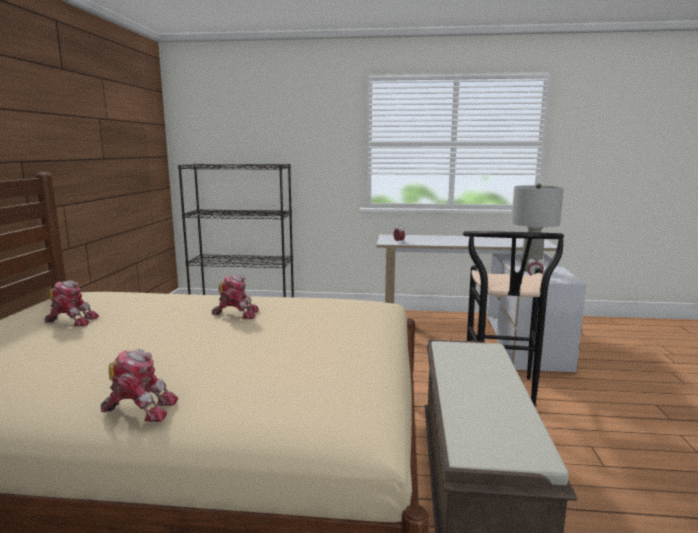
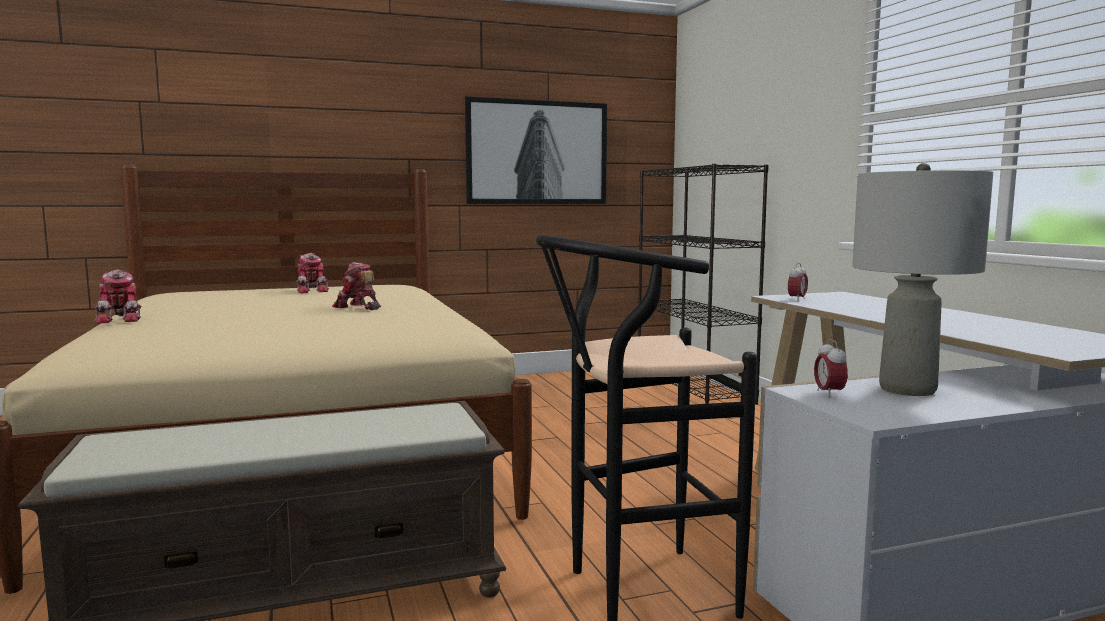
camera: 65 degrees right, 5 degrees down
toy robot [212,275,259,319] -> toy robot turned 150 degrees clockwise [332,262,381,310]
none -> picture [465,96,607,204]

